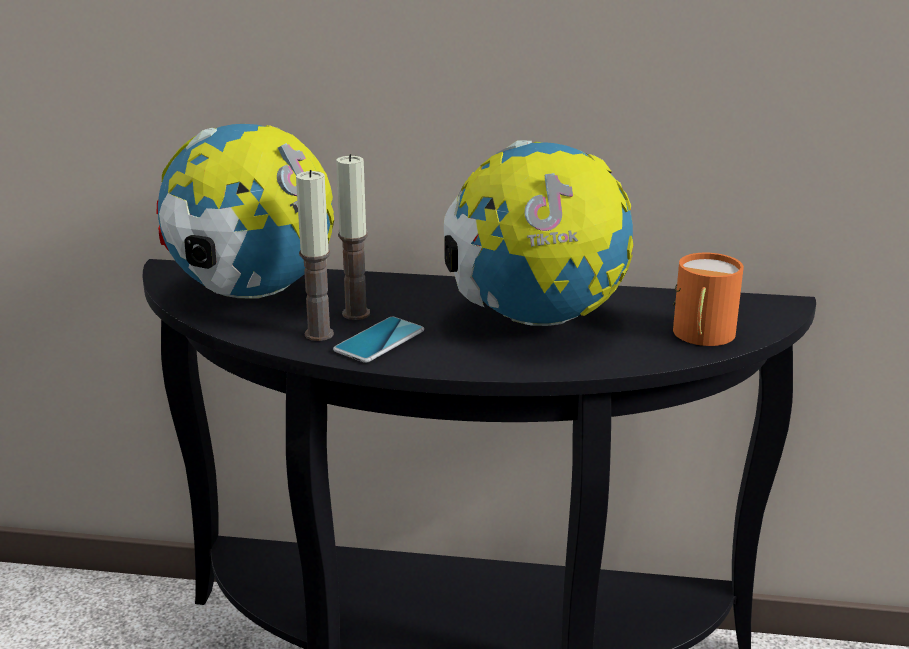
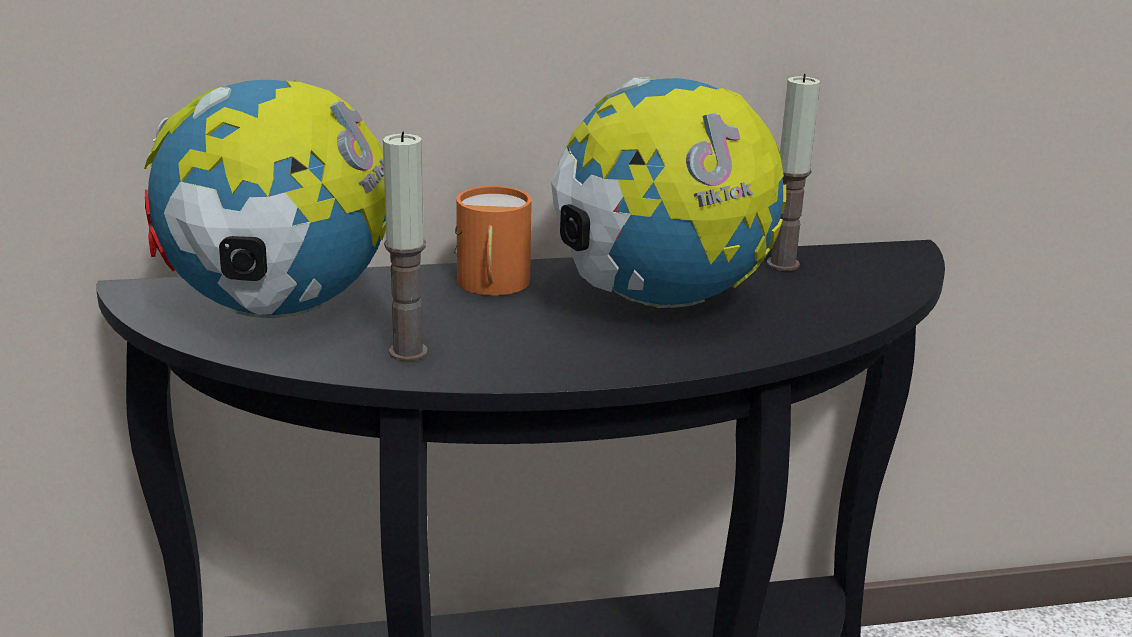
camera: 20 degrees left, 0 degrees up
phone [333,317,424,363] -> none
candle [336,154,370,320] -> candle moved to [767,74,820,271]
orange mug [673,253,744,346] -> orange mug moved to [454,186,532,296]

